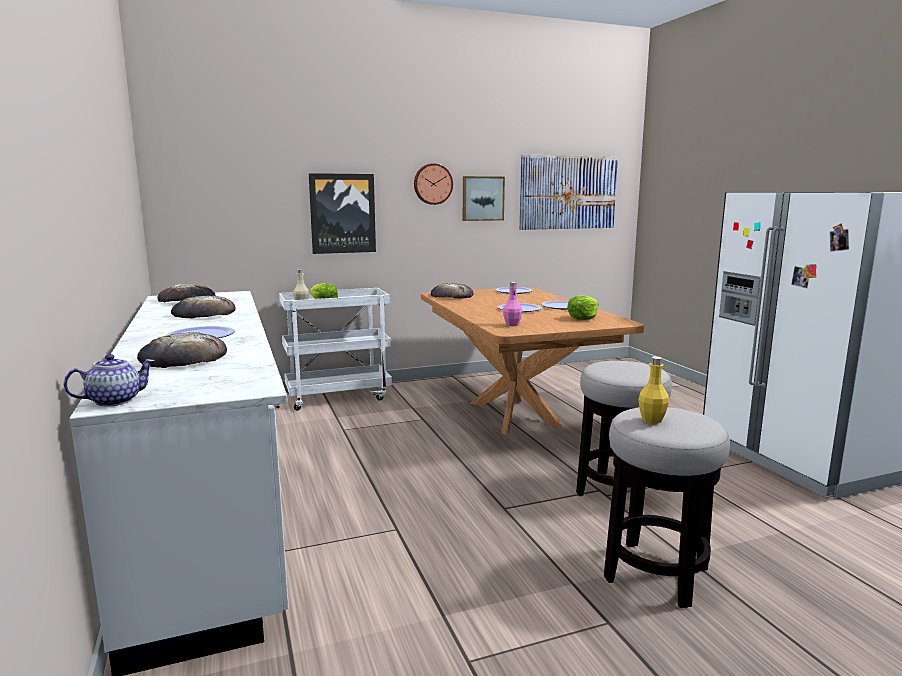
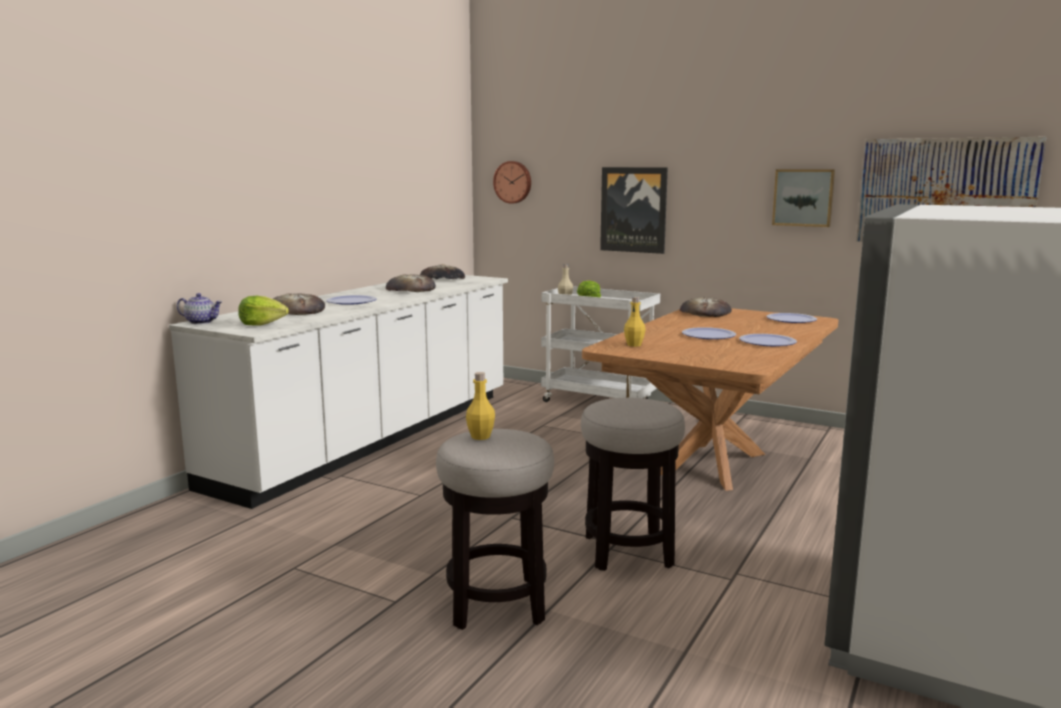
camera: 50 degrees right, 0 degrees up
wall clock [414,163,453,205] -> wall clock moved to [493,161,531,204]
pink bottle [503,282,522,326] -> yellow bottle [624,297,645,347]
lettuce [567,296,599,320] -> lettuce moved to [238,296,289,326]

